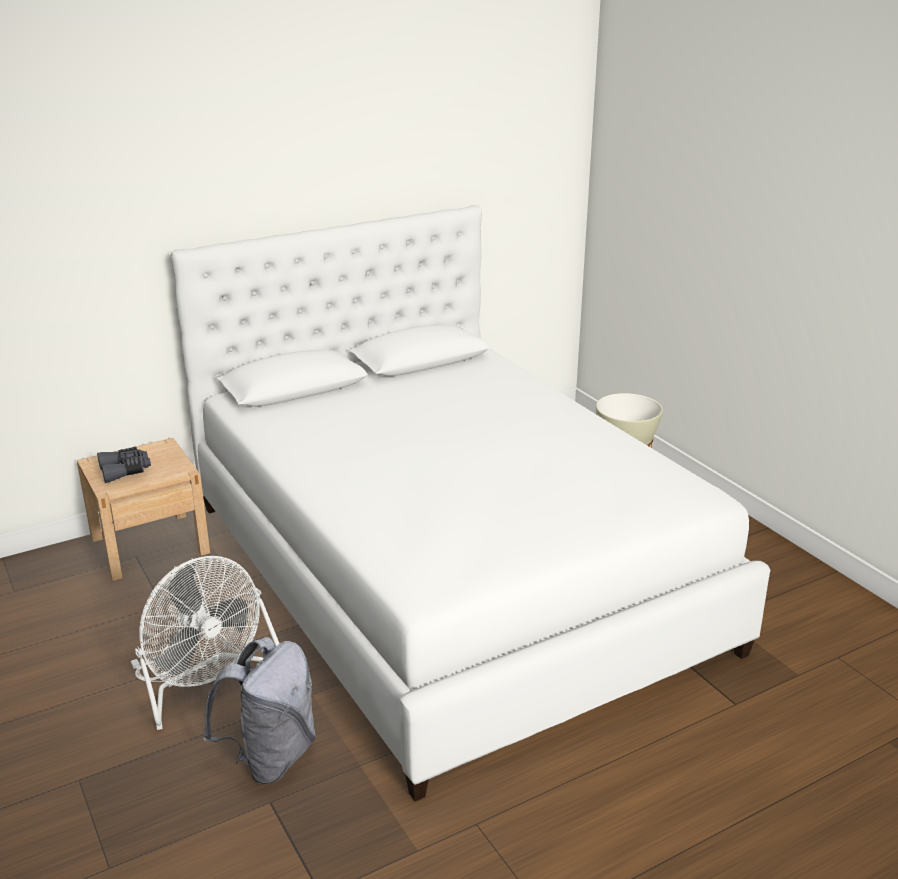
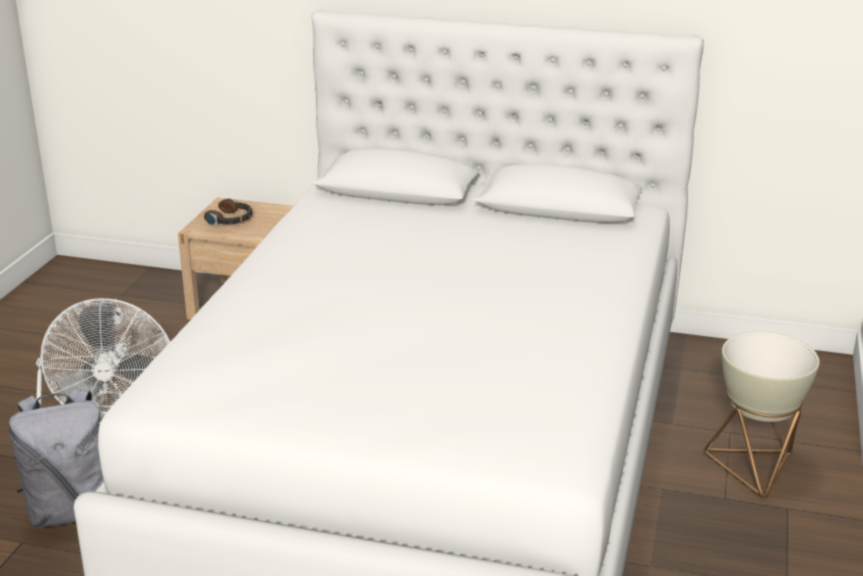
camera: 45 degrees right, 0 degrees up
grey binoculars [97,447,151,483] -> headphones [204,198,253,226]

